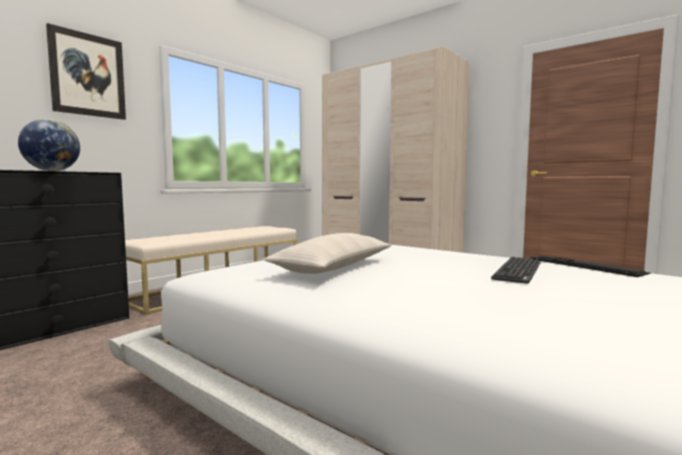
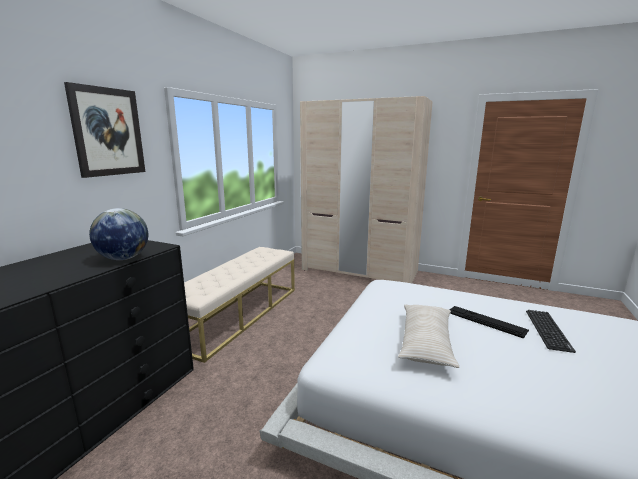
camera: 15 degrees left, 10 degrees up
keyboard [530,256,651,277] -> keyboard moved to [449,306,529,339]

